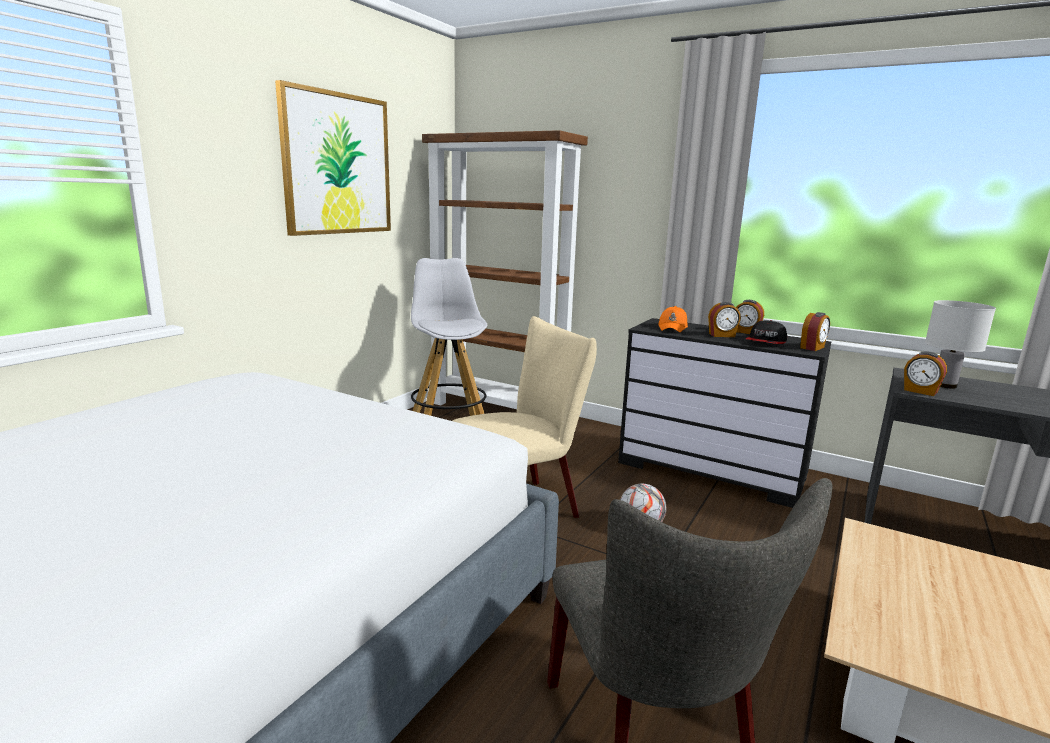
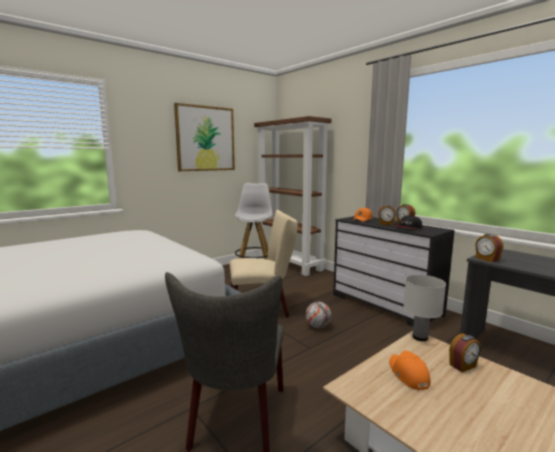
camera: 20 degrees right, 5 degrees down
alarm clock [800,312,830,351] -> alarm clock moved to [449,333,481,372]
white table lamp [925,300,996,389] -> white table lamp moved to [403,275,446,341]
none -> orange cap [389,350,431,390]

